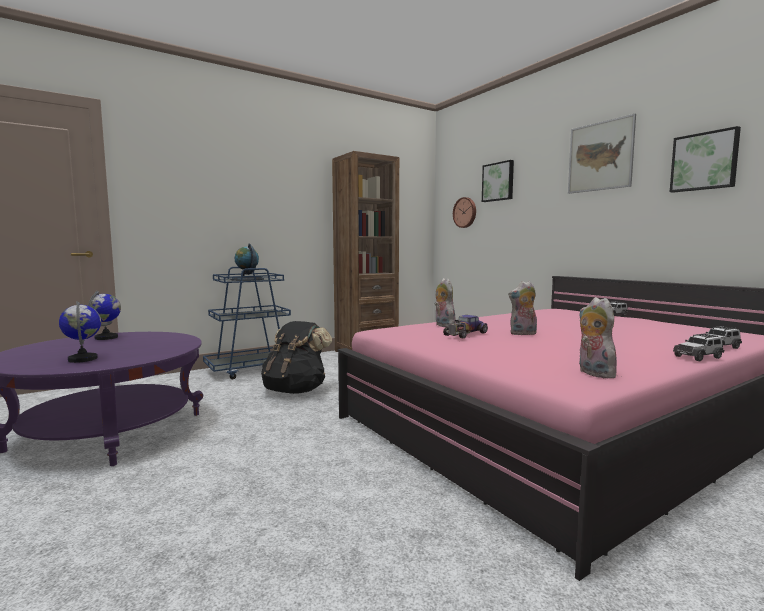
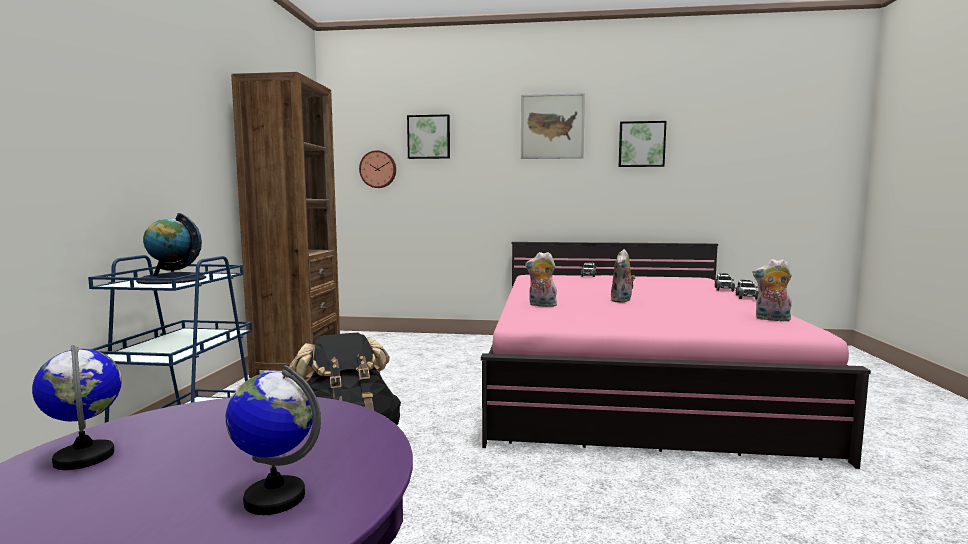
camera: 50 degrees left, 0 degrees up
toy car [443,315,488,338] -> none

